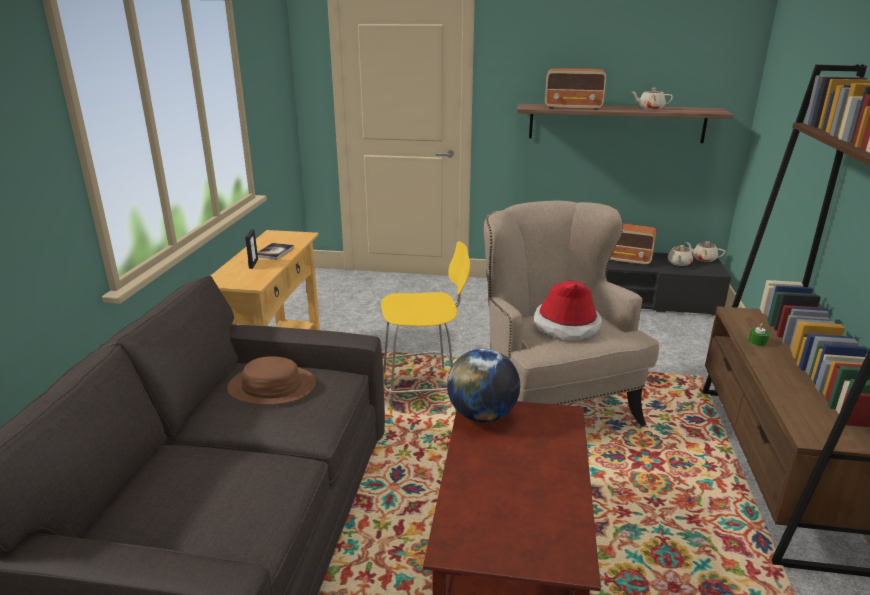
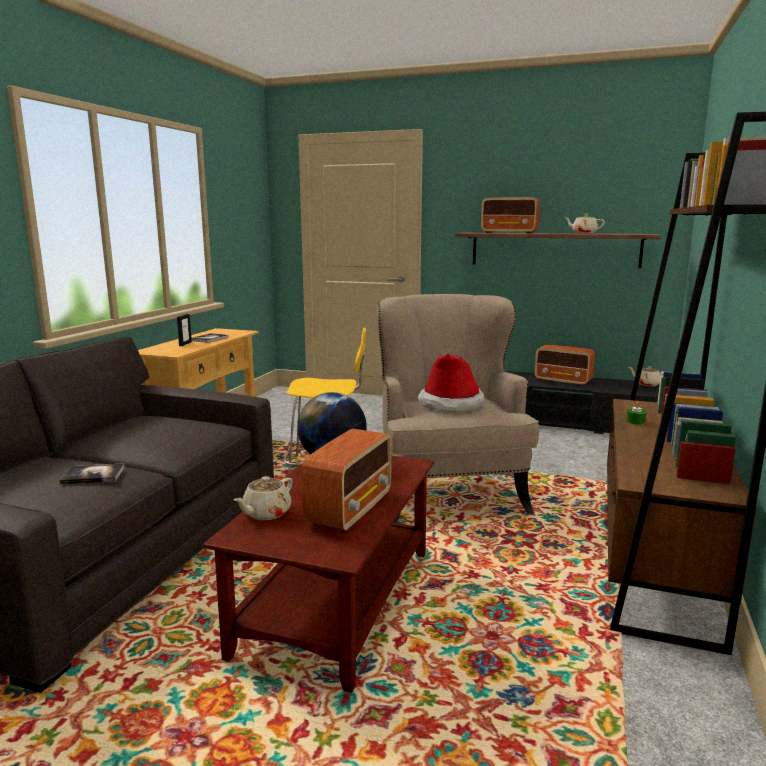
camera: 10 degrees right, 10 degrees down
brown hat [227,356,316,405] -> none
beige teapot [668,245,693,266] -> beige teapot moved to [234,476,293,520]
none -> book [59,463,125,485]
none -> radio [302,428,392,532]

